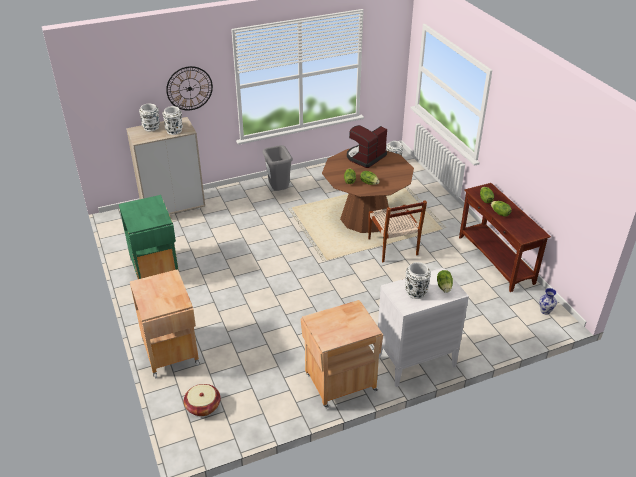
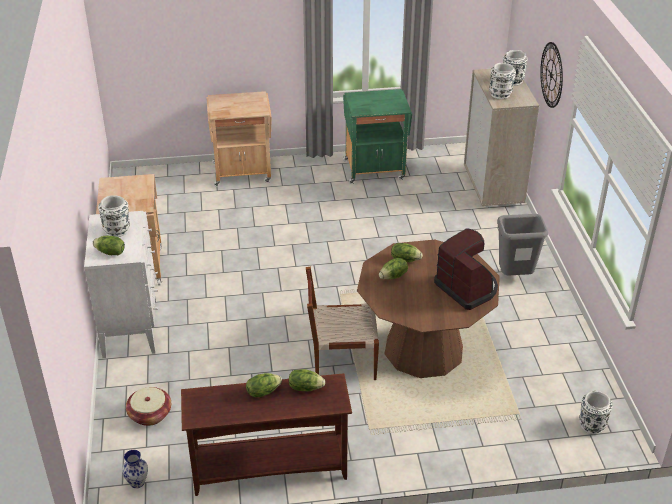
camera: 105 degrees right, 0 degrees up
basket [184,384,221,416] -> basket moved to [126,387,171,426]

